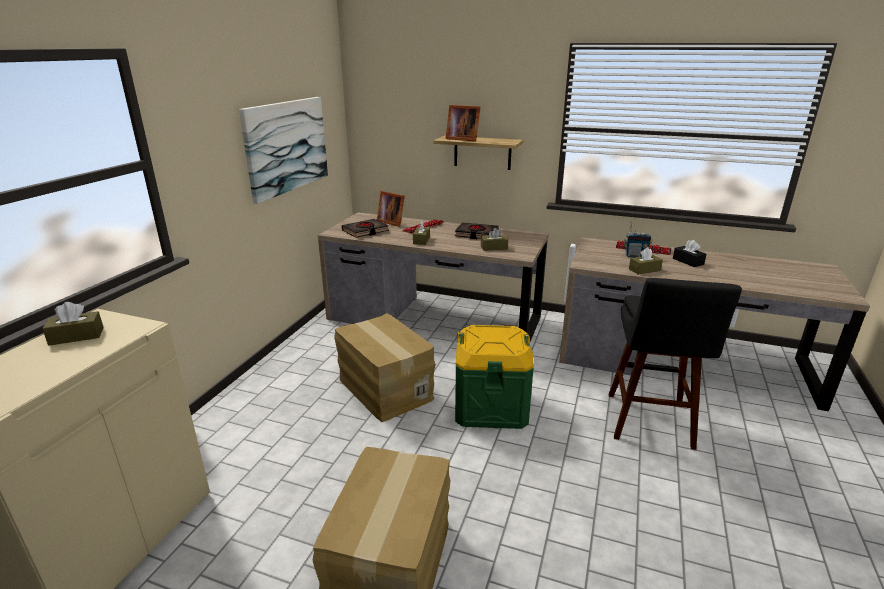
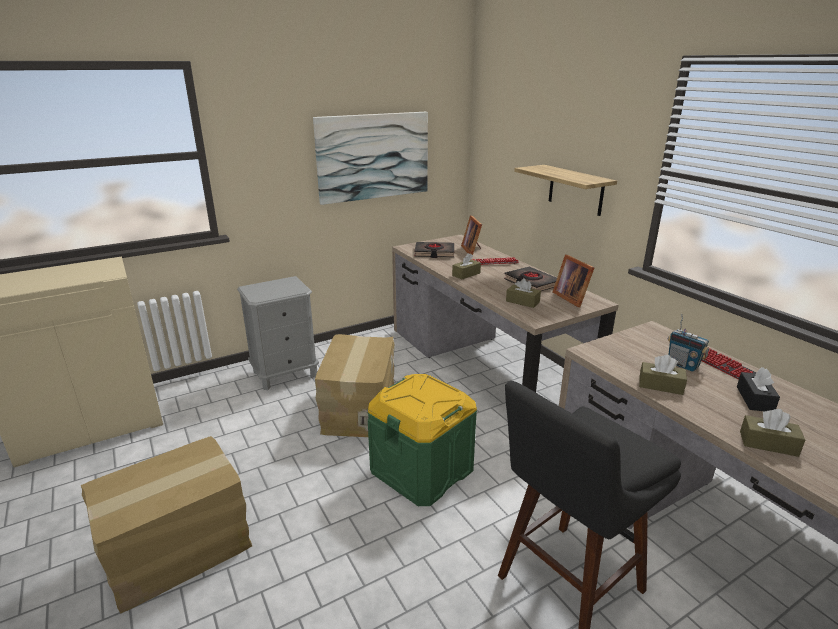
camera: 40 degrees right, 0 degrees up
brown tissue box [42,302,104,346] -> brown tissue box moved to [740,409,805,457]
picture frame [446,105,481,142] -> picture frame moved to [553,254,594,307]
none -> grey nightstand [237,276,319,390]

